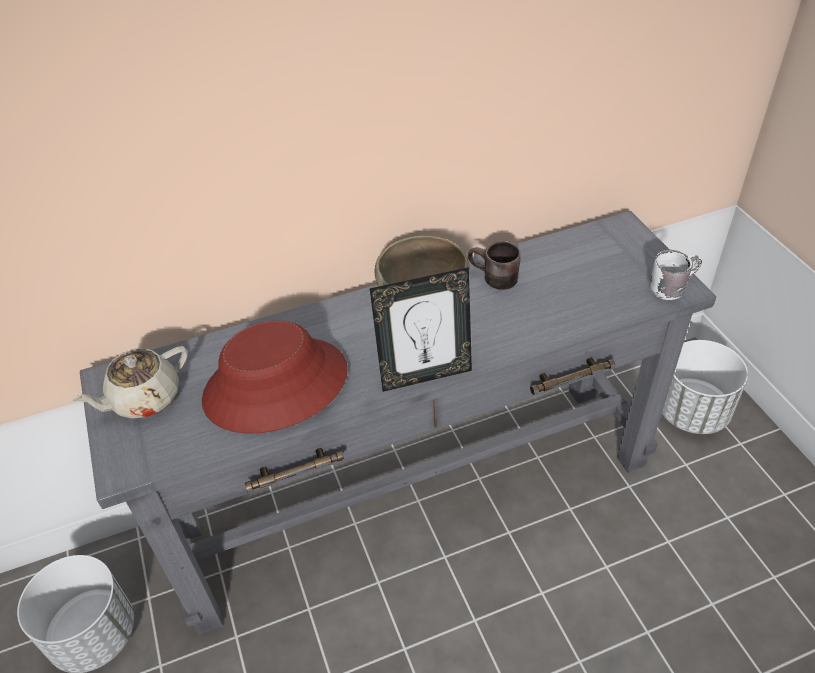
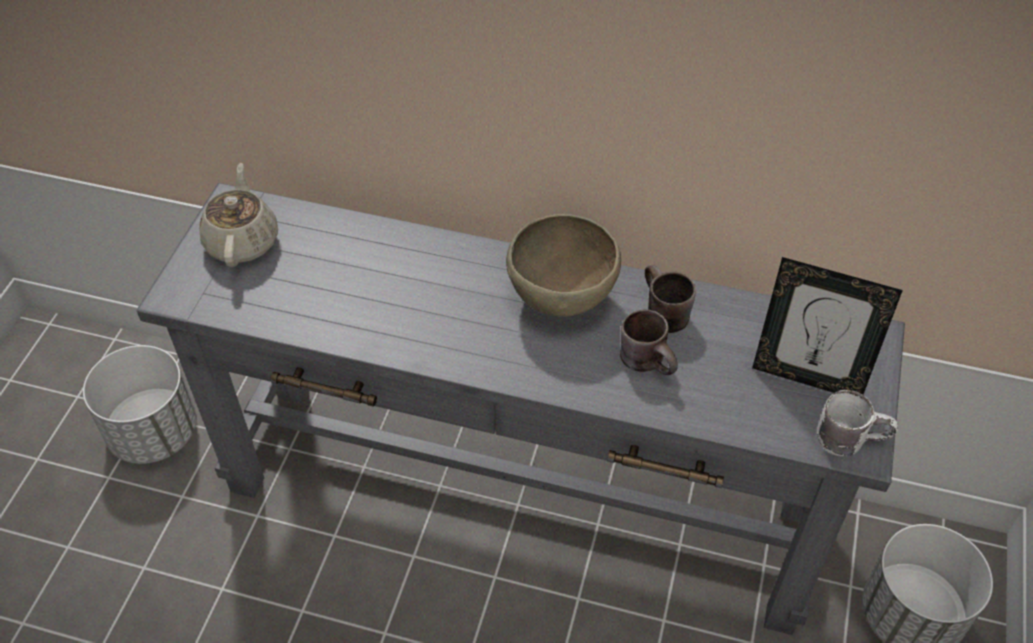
camera: 35 degrees right, 5 degrees up
beige teapot [72,346,188,419] -> beige teapot turned 90 degrees clockwise [199,163,278,267]
red hat [202,321,348,434] -> none
picture frame [370,267,472,392] -> picture frame moved to [752,257,903,395]
none -> brown mug [620,309,678,375]

